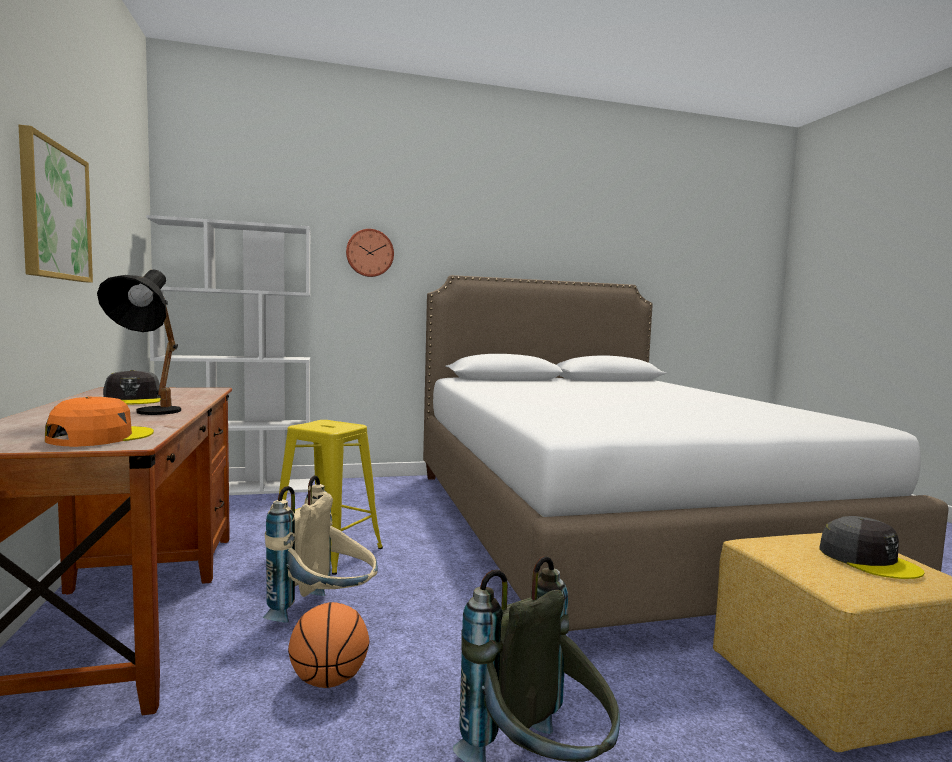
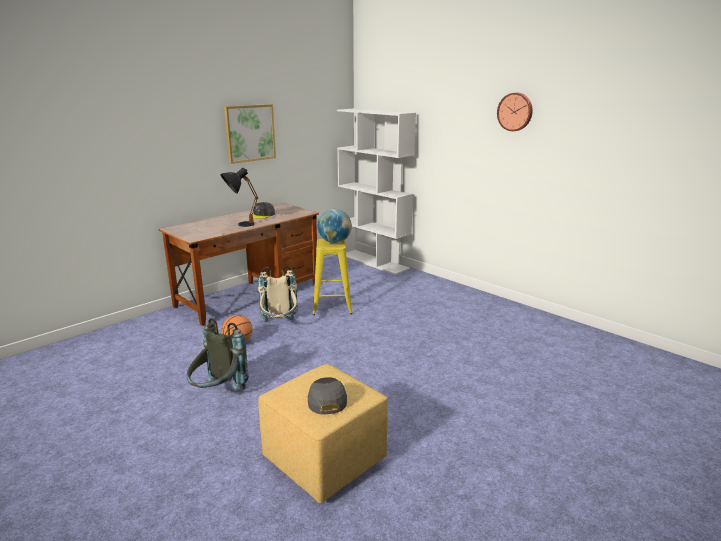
camera: 60 degrees right, 15 degrees up
orange cap [45,396,154,447] -> none
wall clock [346,229,394,277] -> wall clock moved to [497,93,533,131]
white bed [423,275,949,631] -> none
grey cap [819,516,925,579] -> grey cap turned 135 degrees clockwise [307,377,347,414]
none -> globe [318,209,352,243]

